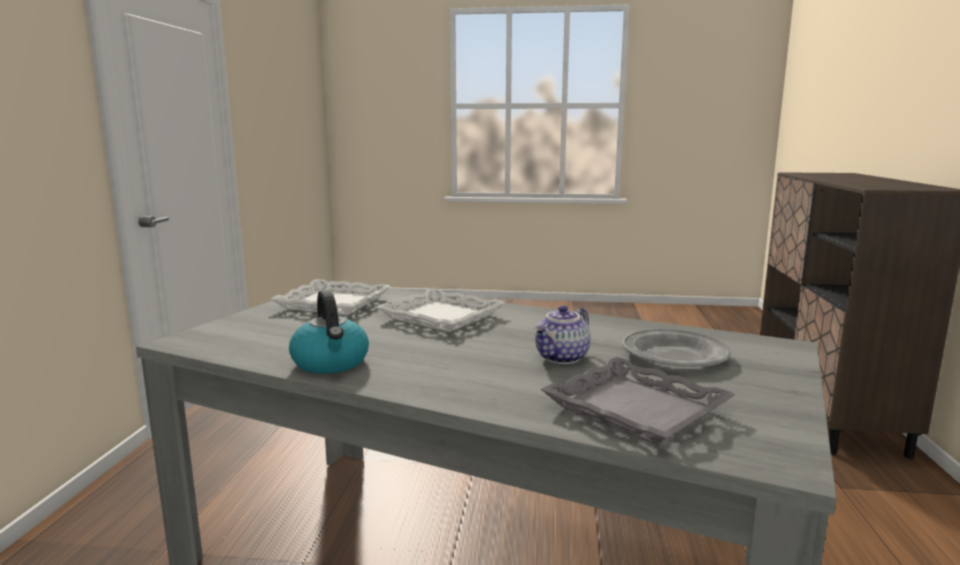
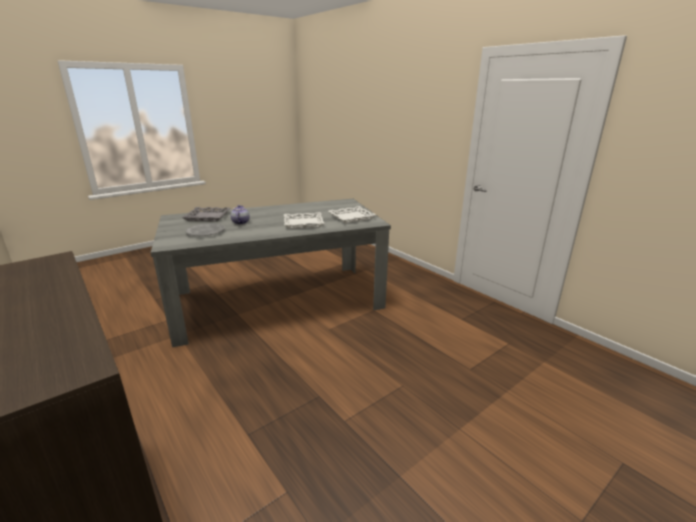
camera: 135 degrees right, 10 degrees up
kettle [289,290,369,374] -> none

